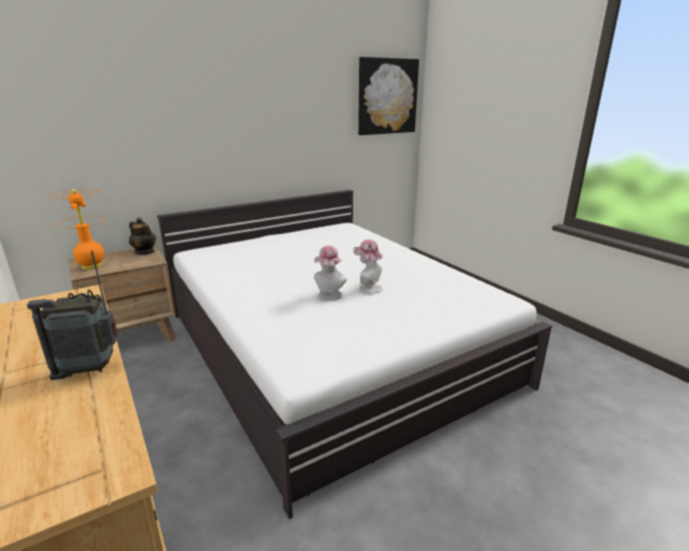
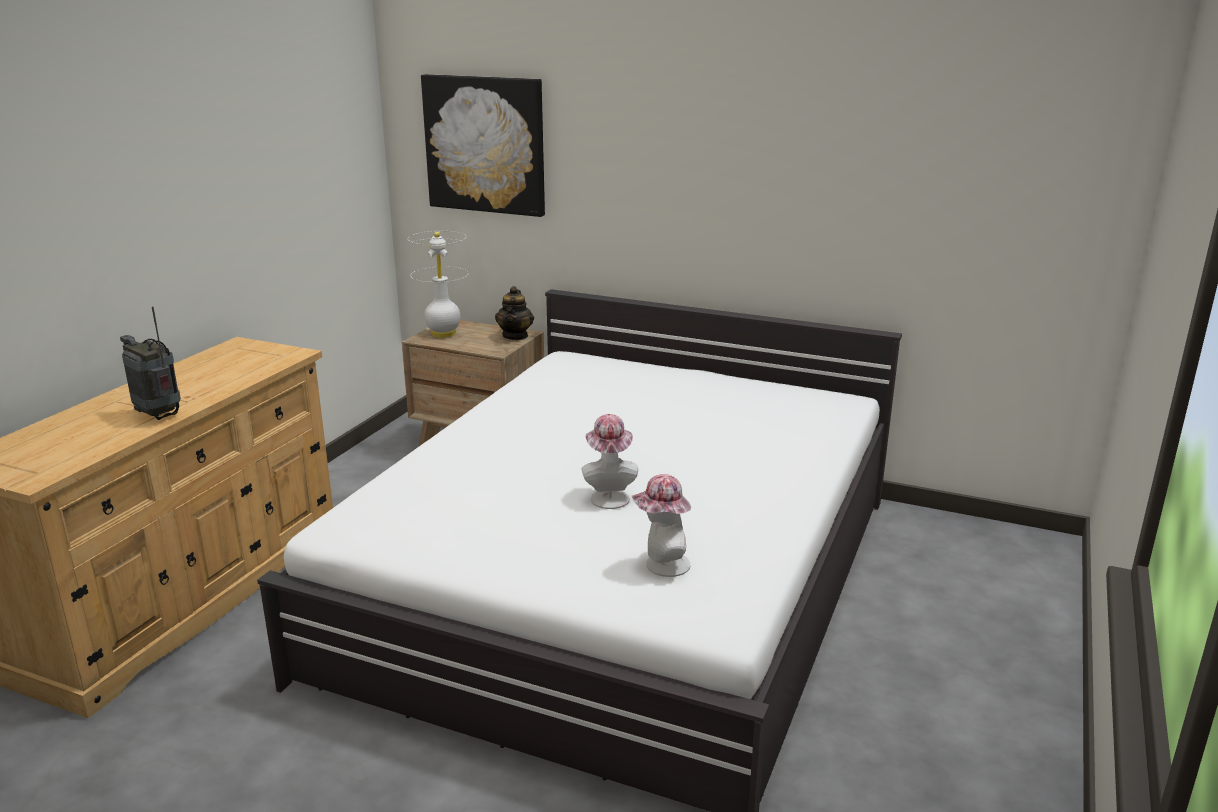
camera: 55 degrees right, 0 degrees up
orange table lamp [48,189,106,270] -> white table lamp [408,231,469,338]
hat [314,246,347,300] -> hat moved to [632,474,691,577]
picture [358,57,419,135] -> picture moved to [421,74,545,217]

